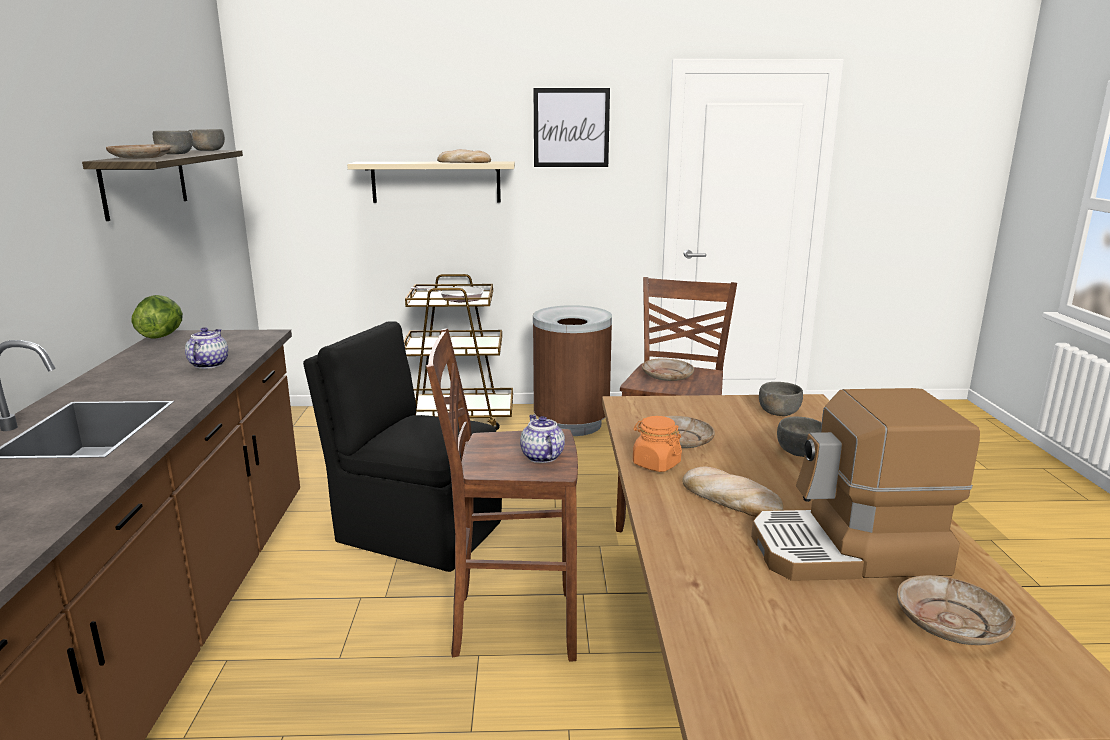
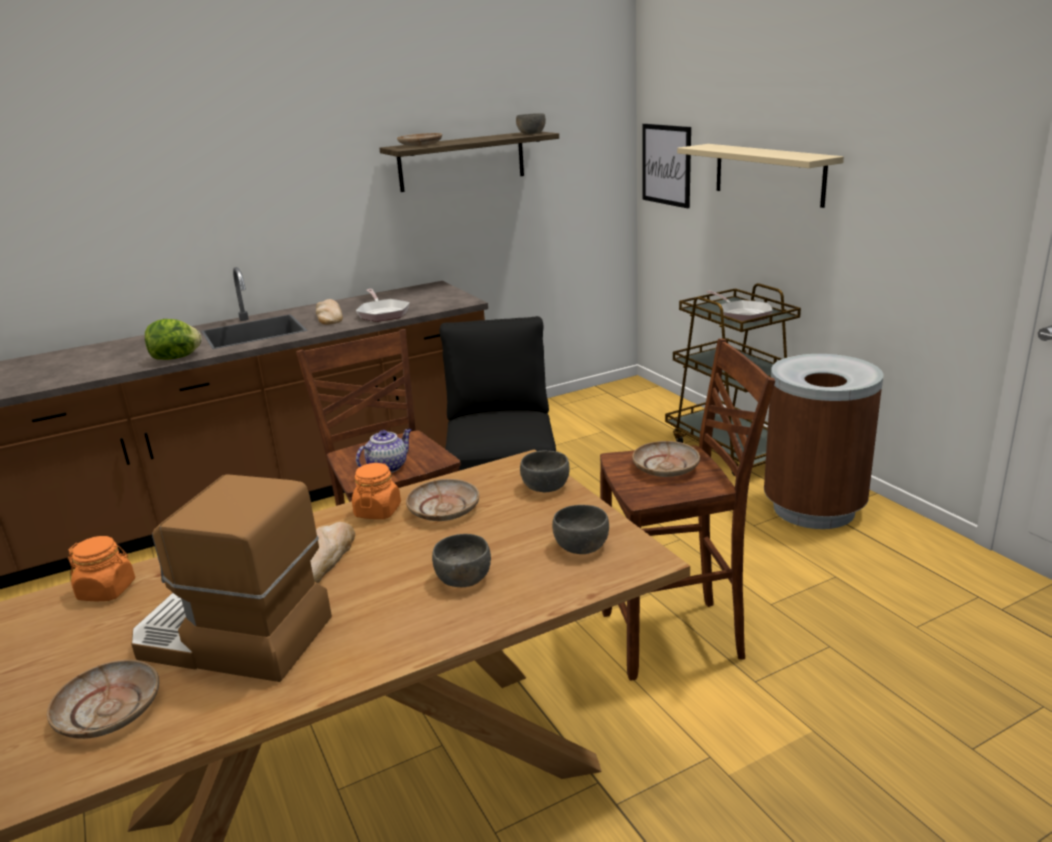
camera: 65 degrees right, 5 degrees up
lettuce [131,295,183,339] -> lettuce moved to [145,319,202,360]
grey bowl [153,131,193,154] -> grey bowl moved to [520,450,569,492]
teapot [185,327,228,369] -> frying pan [356,289,410,322]
bread [437,149,491,163] -> bread moved to [316,299,343,325]
picture [534,88,610,167] -> picture moved to [642,124,691,208]
coffee machine [751,388,980,581] -> coffee machine turned 45 degrees counterclockwise [131,474,332,682]
none -> orange jar [68,536,135,601]

